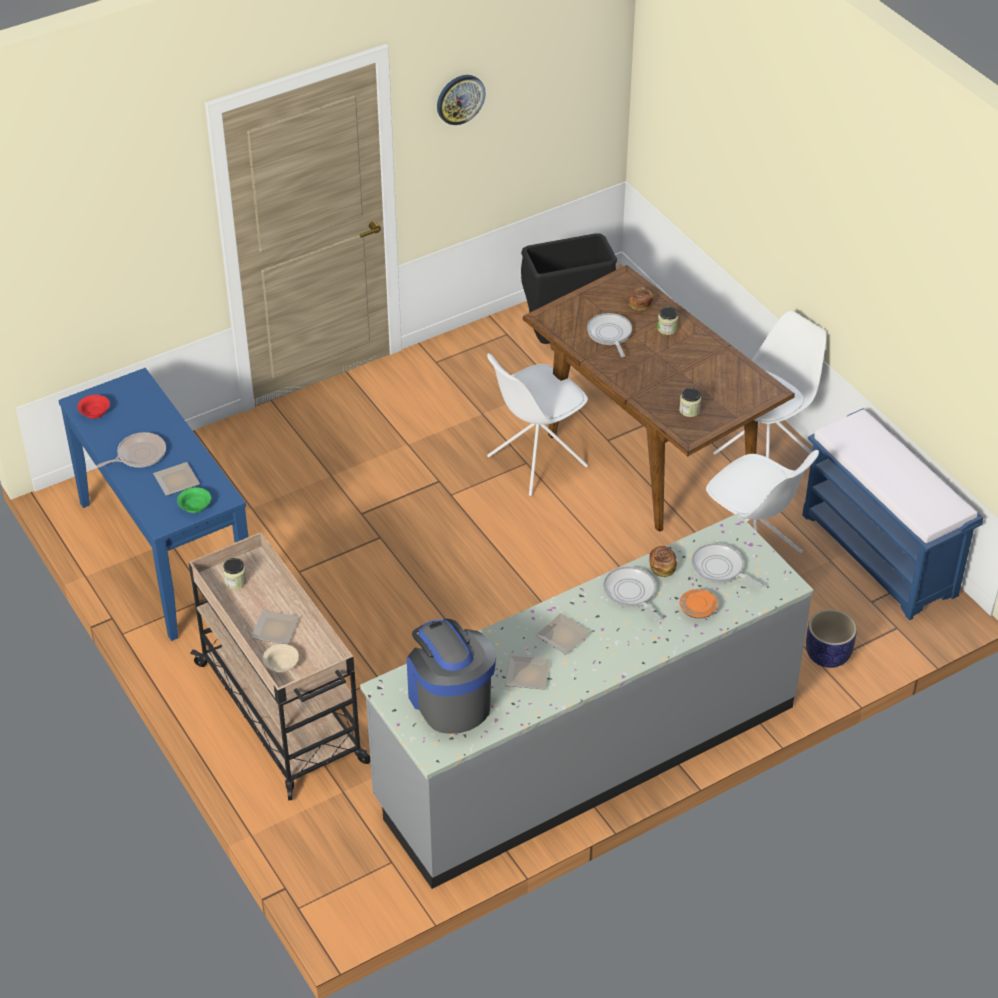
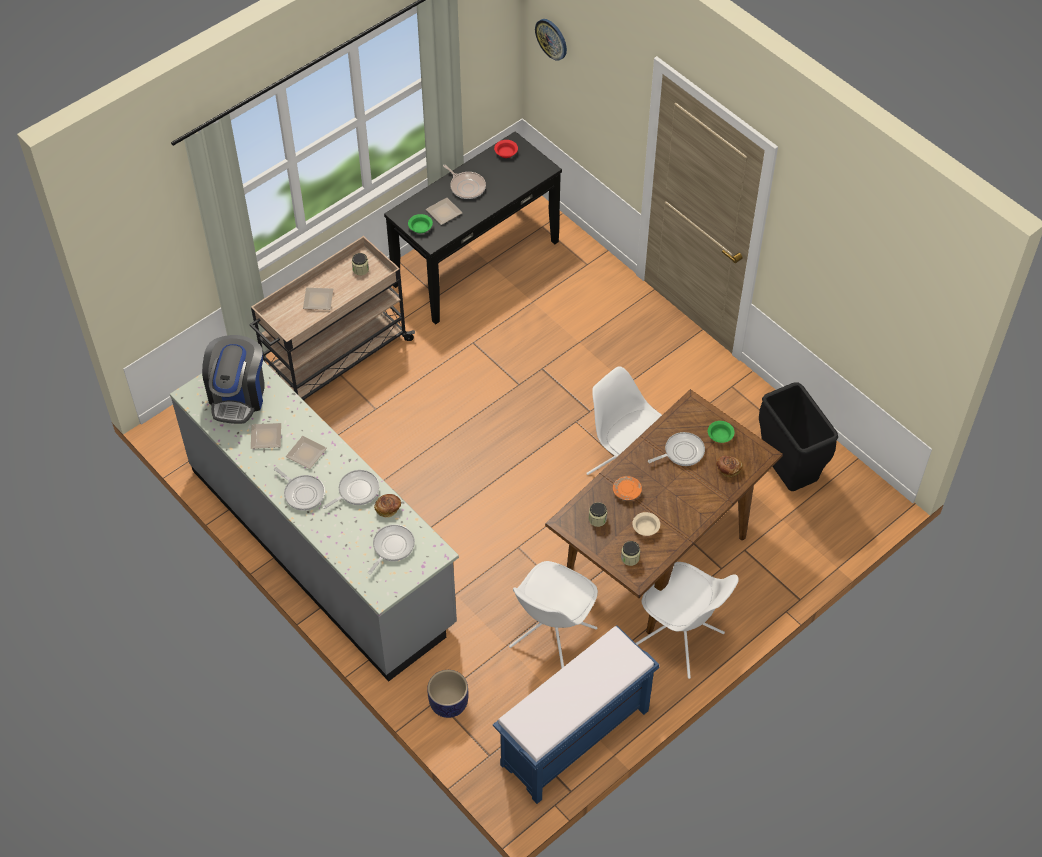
camera: 80 degrees right, 10 degrees up
blue console table [59,368,248,641] -> black console table [384,131,562,324]
beige bowl [263,644,299,672] -> beige bowl moved to [632,512,660,536]
coffee machine [407,619,496,734] -> coffee machine turned 135 degrees clockwise [202,335,265,424]
wall clock [437,75,486,125] -> wall clock moved to [535,19,567,61]
jar [657,307,678,335] -> jar moved to [621,541,640,566]
orange plate [680,589,718,619] -> orange plate moved to [613,476,642,501]
none -> frying pan [274,467,325,511]
none -> green bowl [708,421,735,443]

